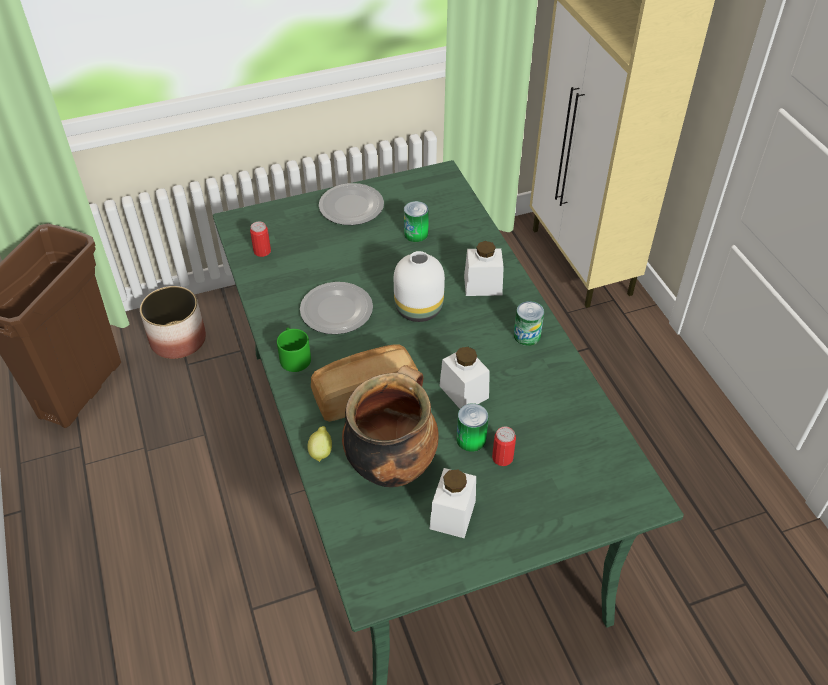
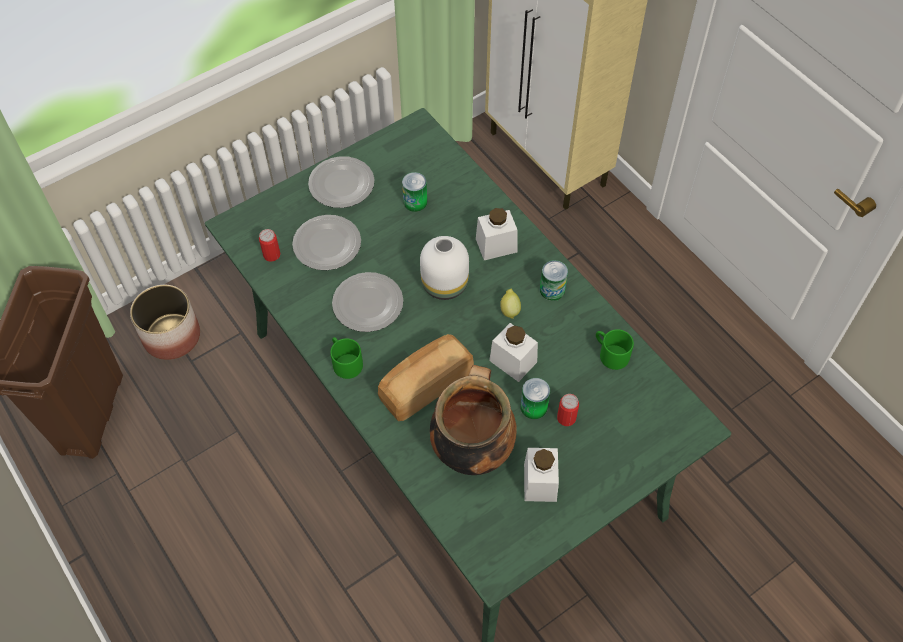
camera: 15 degrees left, 10 degrees up
lemon [308,426,332,462] -> lemon moved to [500,289,521,319]
none -> plate [292,215,361,270]
none -> green mug [596,329,634,370]

